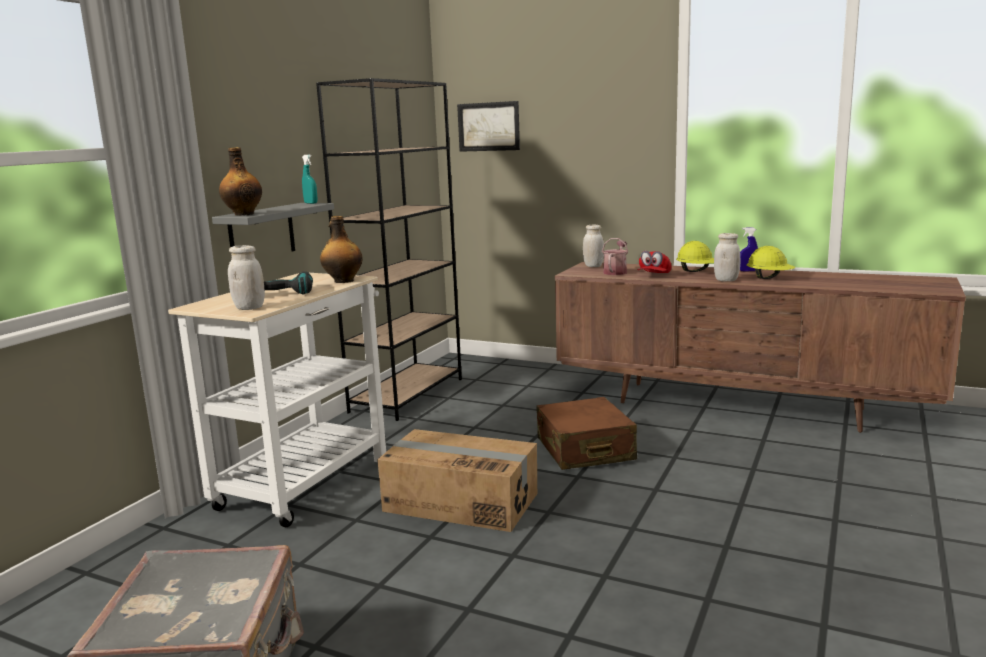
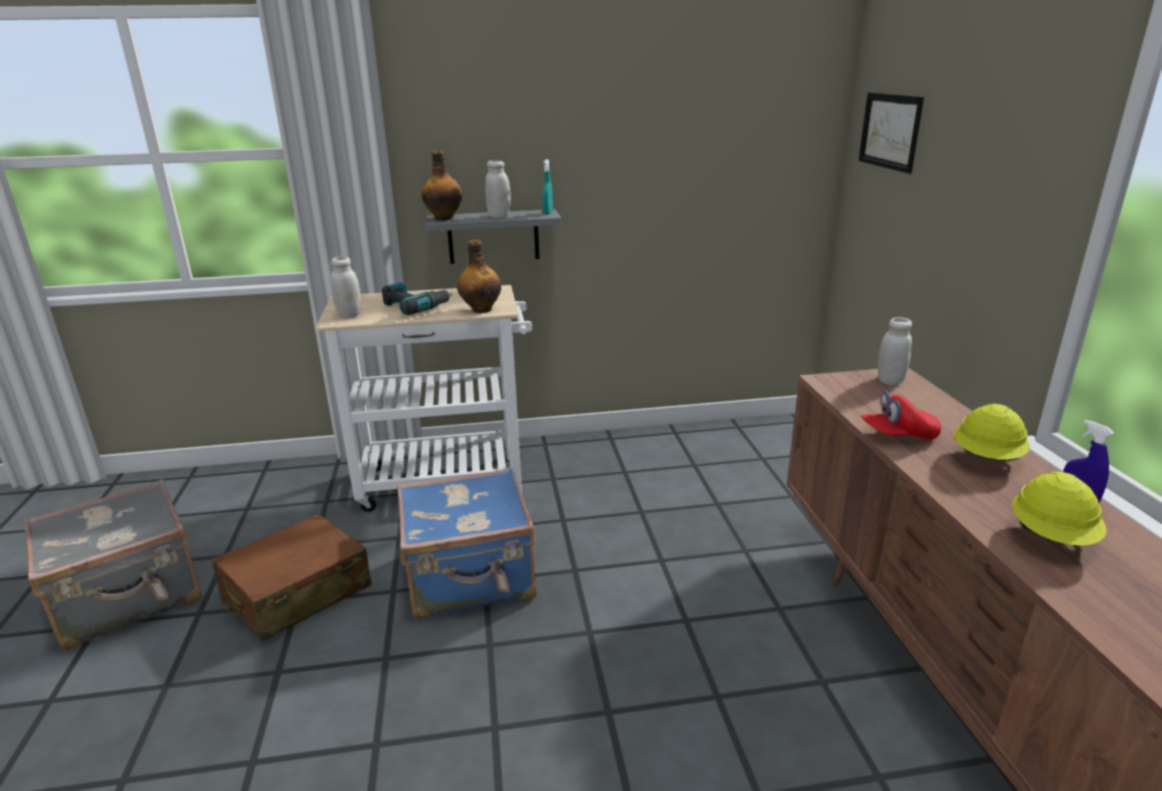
camera: 55 degrees right, 10 degrees up
beige bookcase [316,78,462,421] -> none
cardboard box [377,429,537,532] -> blue suitcase [397,467,536,619]
brown suitcase [536,397,637,470] -> brown suitcase moved to [211,514,372,641]
watering can [602,238,628,275] -> none
white jar [714,233,740,282] -> white jar moved to [485,160,511,218]

